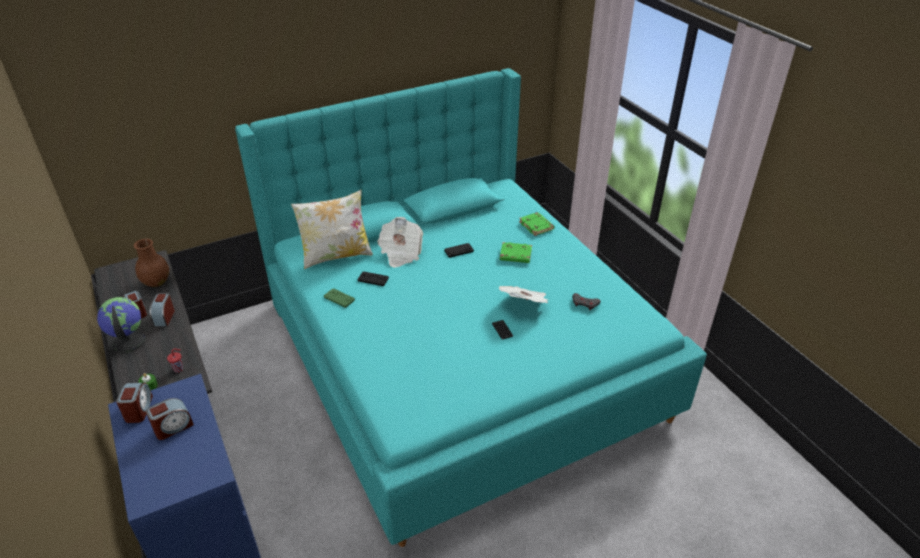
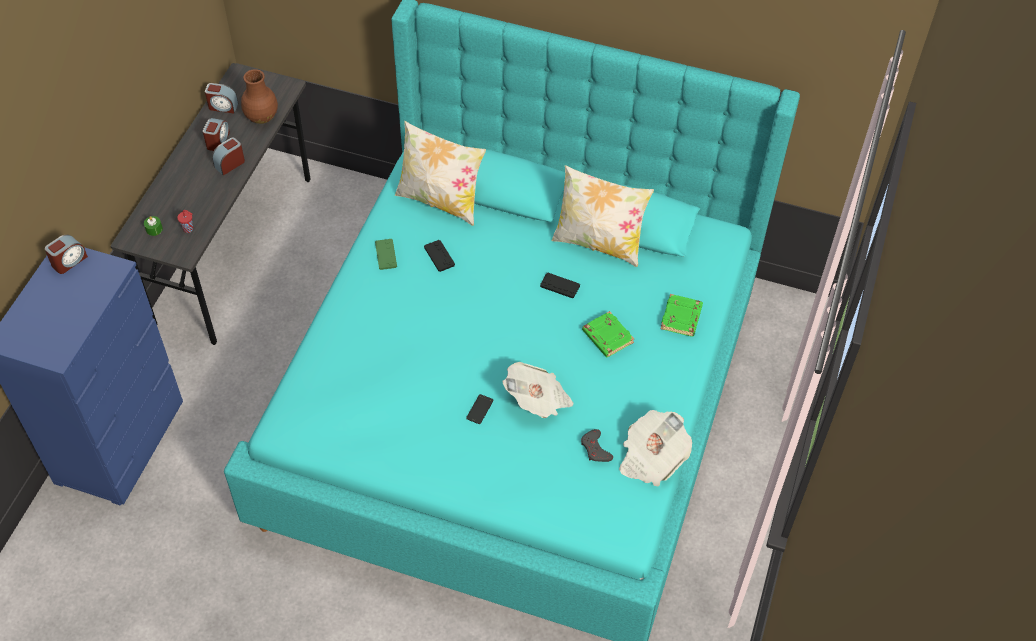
camera: 45 degrees right, 15 degrees up
globe [97,297,145,353] -> none
alarm clock [146,398,194,440] -> alarm clock moved to [205,83,238,113]
newspaper [377,217,423,268] -> newspaper moved to [619,410,692,486]
none -> pillow [551,165,654,267]

